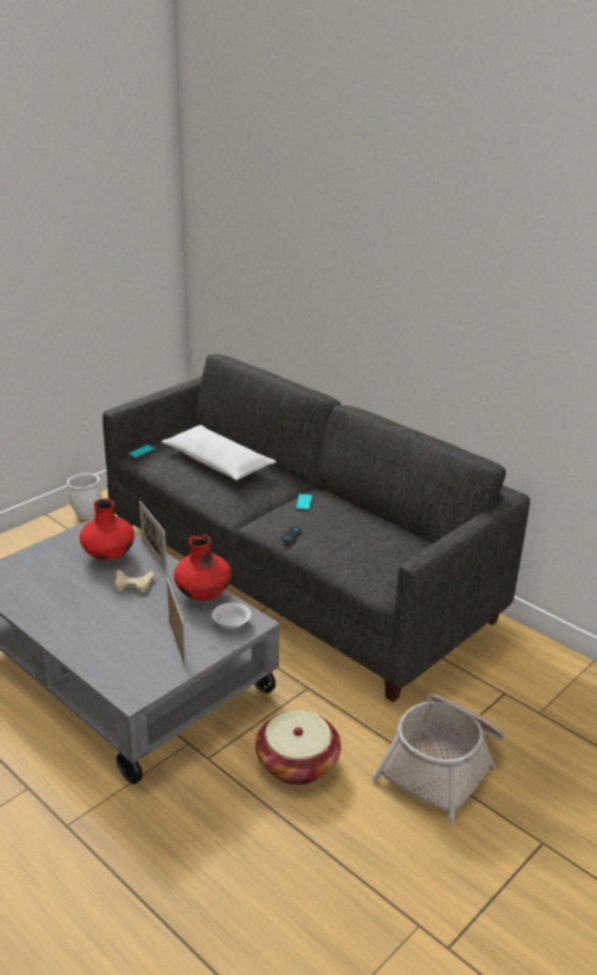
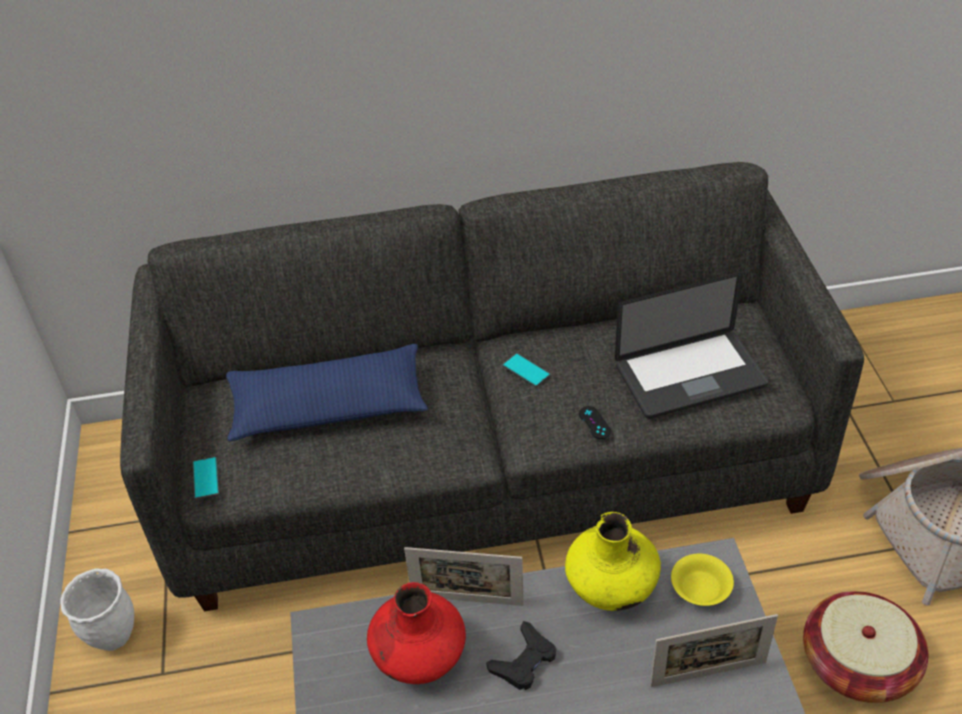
camera: 50 degrees left, 15 degrees up
beige game controller [115,570,154,593] -> black game controller [486,621,556,690]
white pillow [161,425,277,480] -> blue pillow [226,344,428,441]
picture frame [167,578,186,667] -> picture frame turned 150 degrees clockwise [650,614,778,687]
red vase [174,534,232,601] -> yellow vase [565,512,661,611]
white bowl [212,603,251,629] -> yellow bowl [671,554,734,606]
none -> laptop [615,273,769,419]

